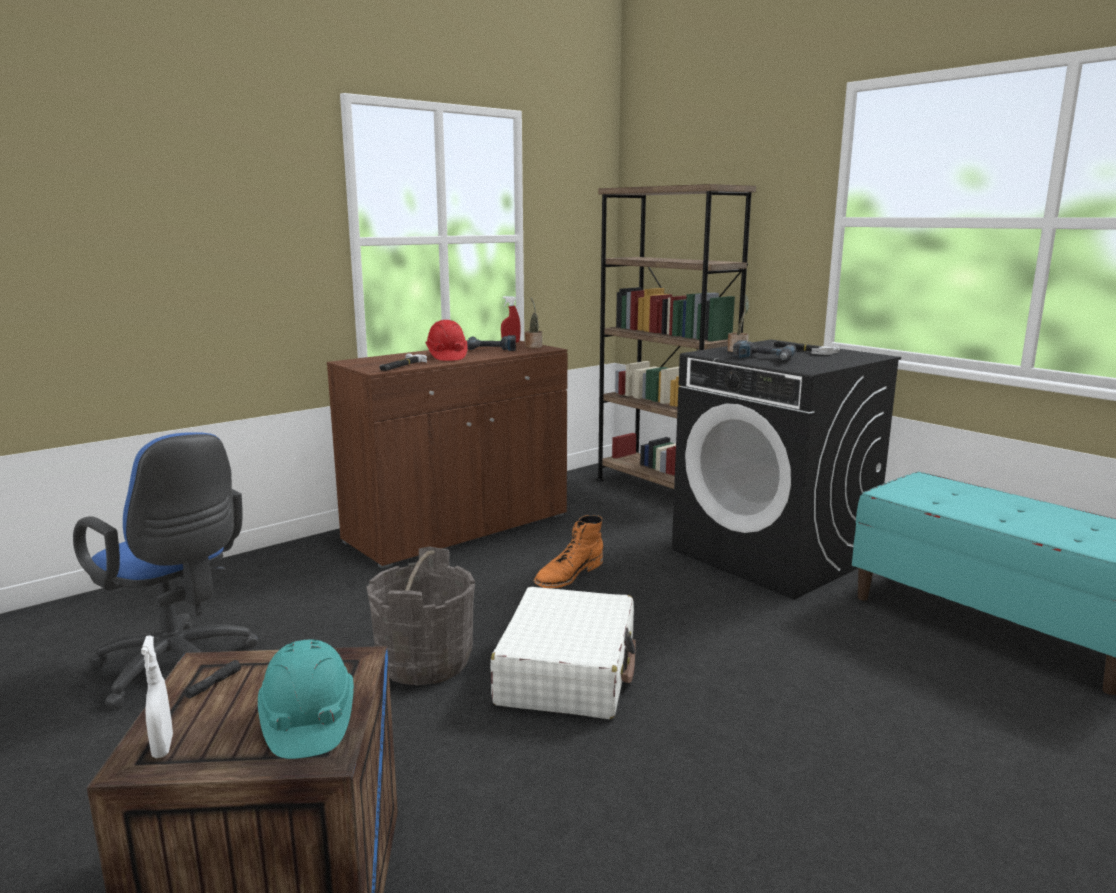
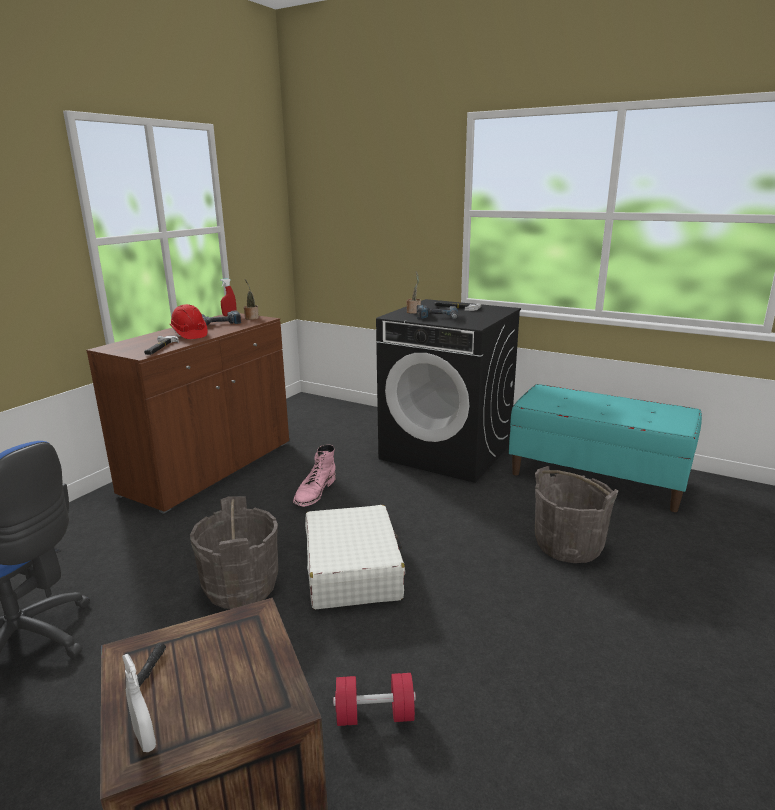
camera: 20 degrees left, 5 degrees up
turquoise hard hat [258,639,354,759] -> none
orange boot [533,515,603,588] -> pink boot [293,444,336,507]
brown bookcase [597,184,756,489] -> none
none -> red dumbbell [333,673,416,726]
none -> grey bucket [535,466,618,563]

